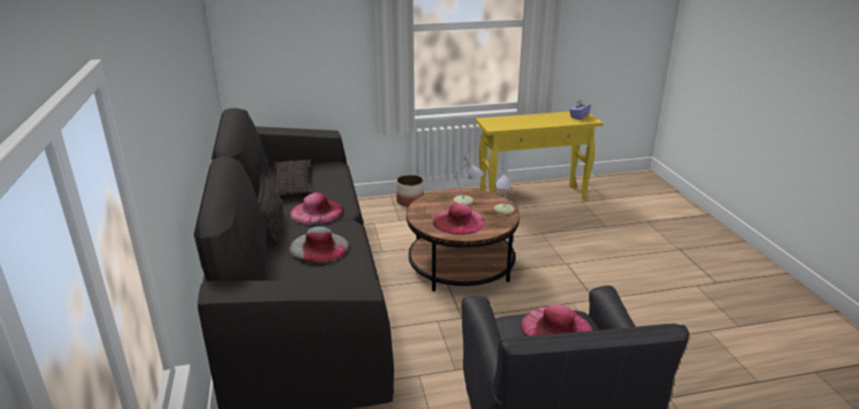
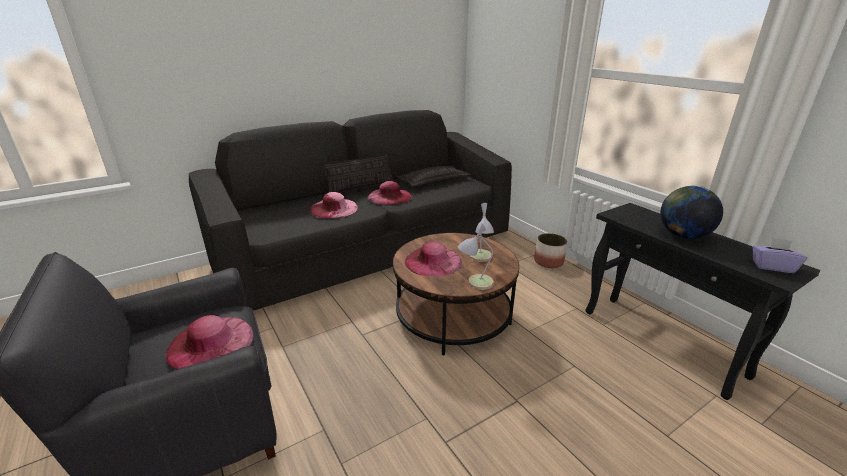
camera: 70 degrees right, 0 degrees up
grey hat [289,226,349,263] -> pink hat [310,192,358,219]
yellow console table [476,111,603,201] -> black console table [585,203,821,400]
none -> globe [660,186,723,239]

